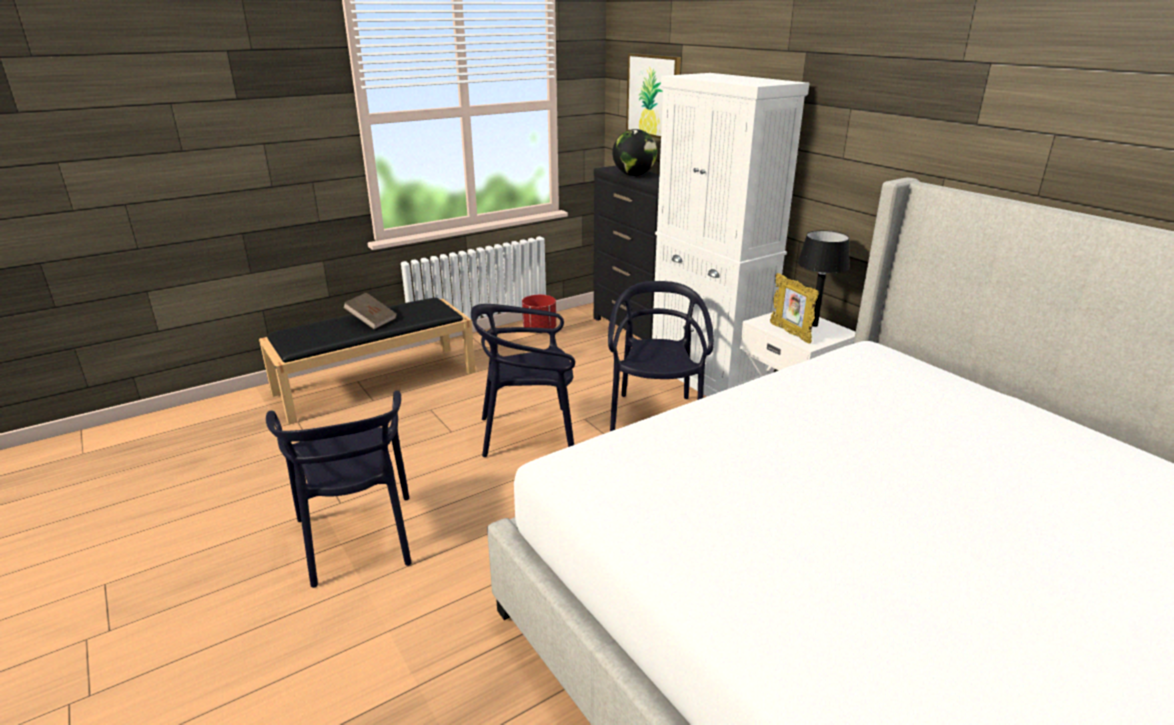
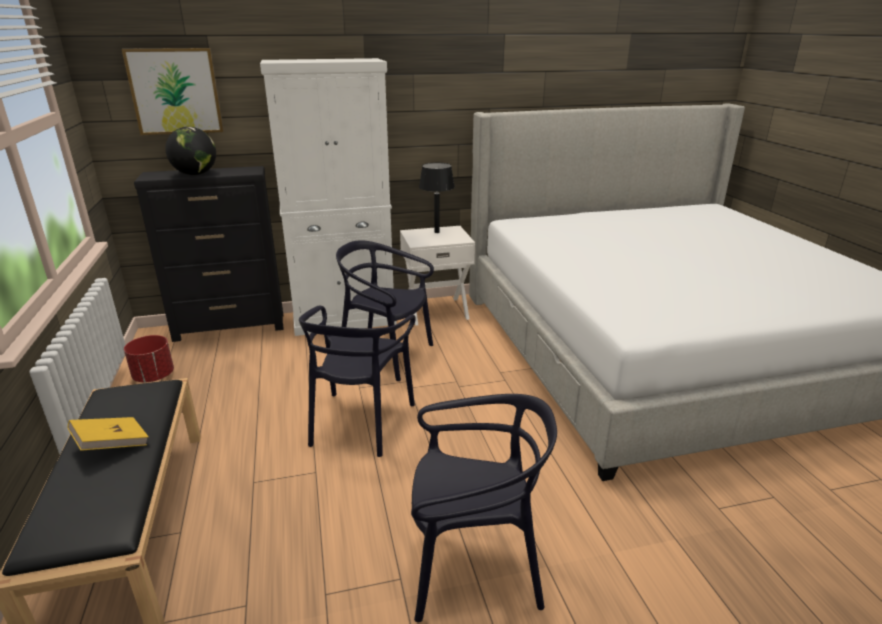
camera: 70 degrees left, 0 degrees up
brown book [343,293,397,329] -> yellow book [68,417,149,451]
picture frame [770,273,819,344] -> none

